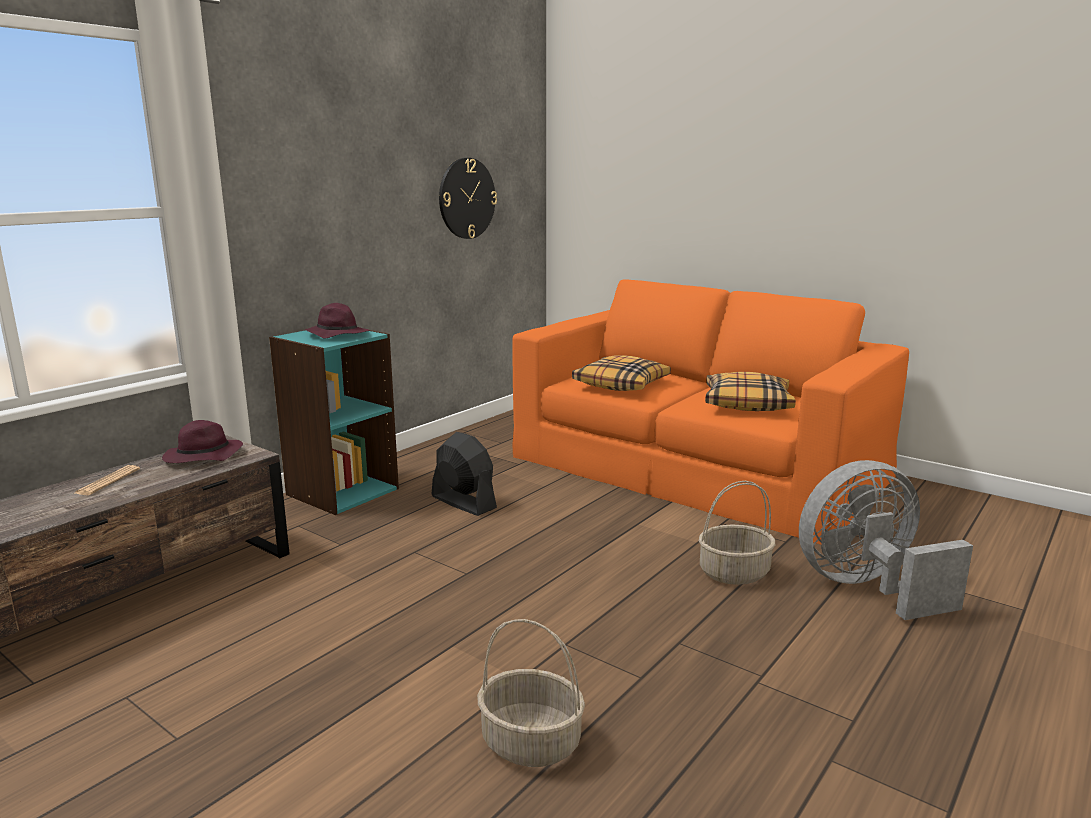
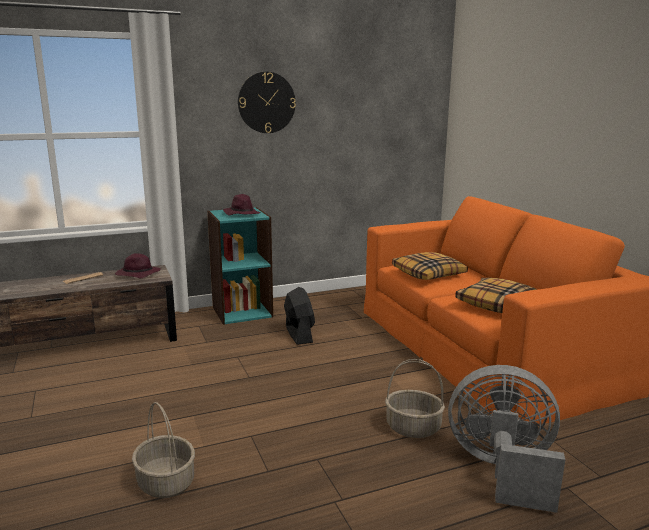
camera: 30 degrees right, 0 degrees up
wall clock [439,158,497,239] -> wall clock moved to [238,72,296,133]

